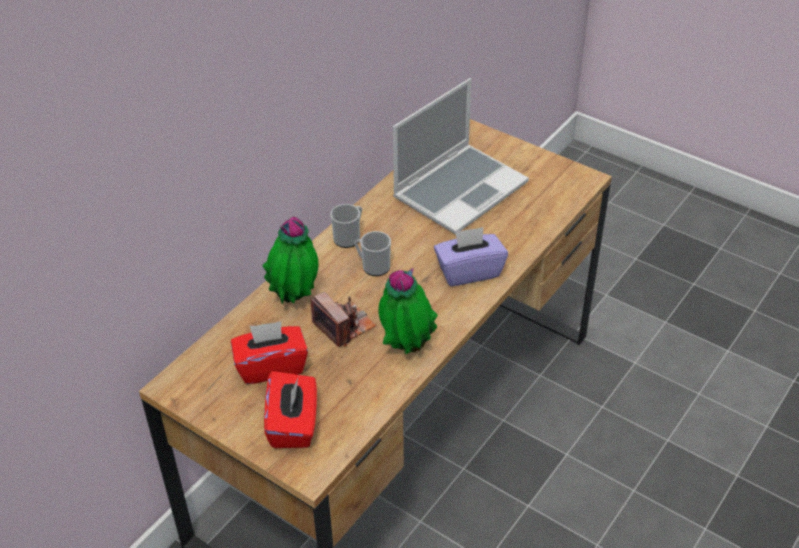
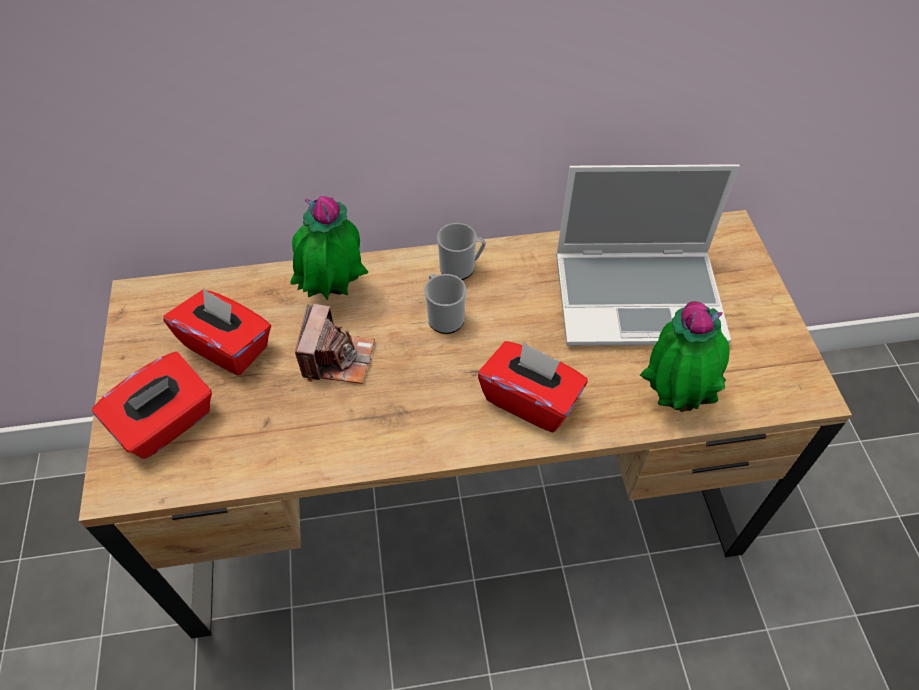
camera: 45 degrees right, 10 degrees up
potted plant [378,268,438,354] -> potted plant moved to [640,301,730,412]
purple tissue box [434,227,508,286] -> red tissue box [478,341,588,432]

